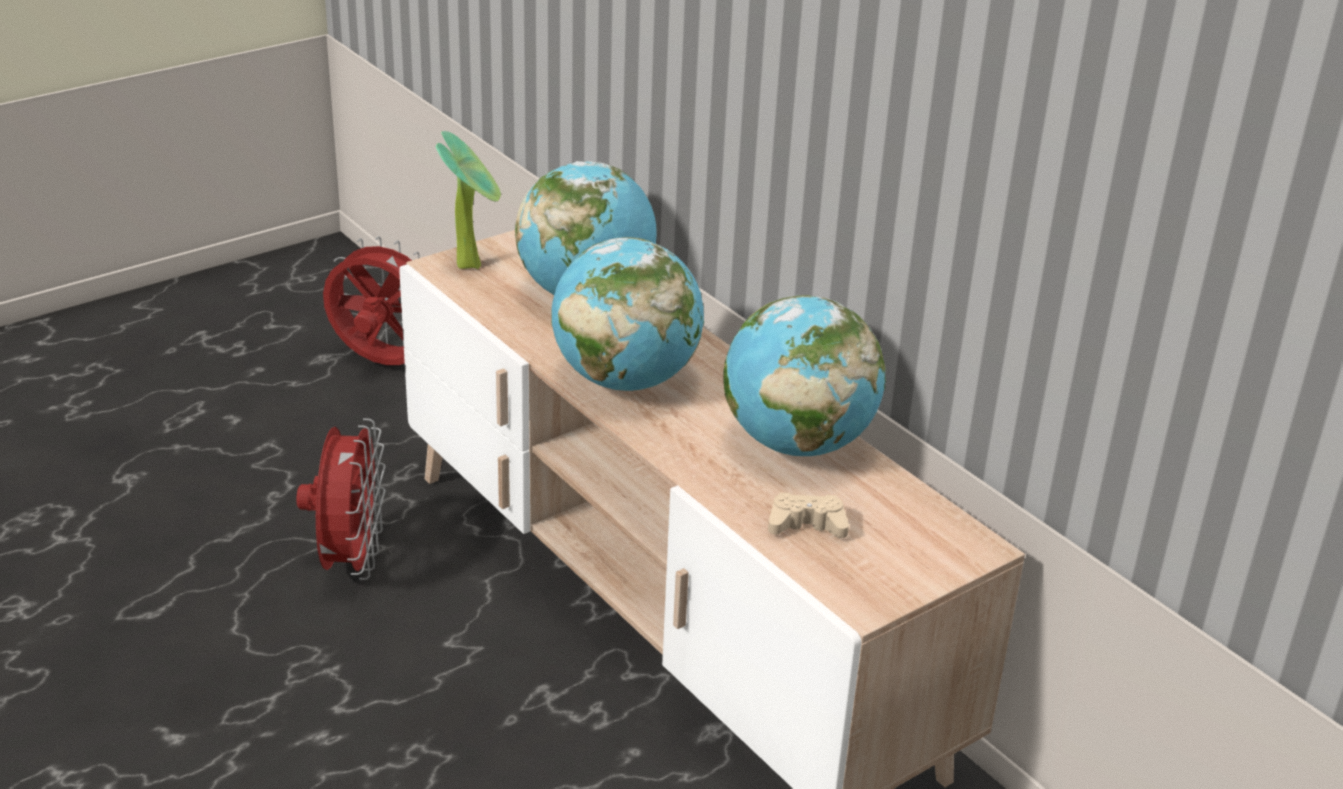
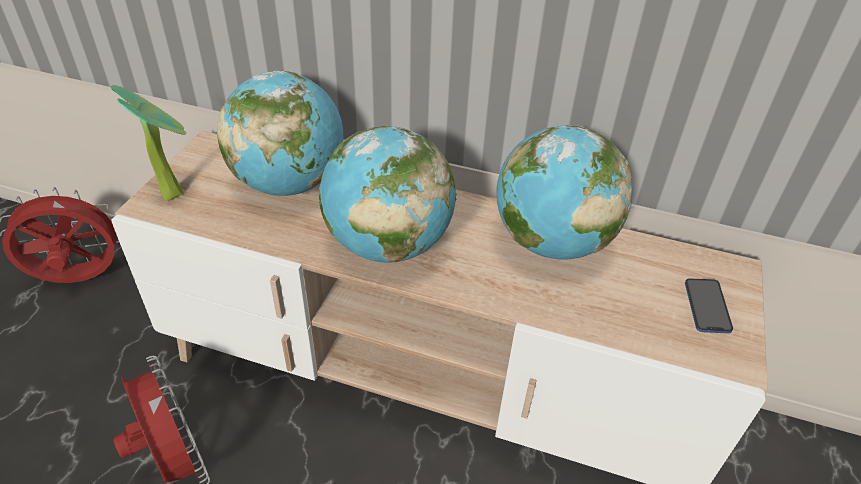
camera: 35 degrees left, 10 degrees up
beige game controller [768,492,849,538] -> none
none -> phone [685,278,733,333]

